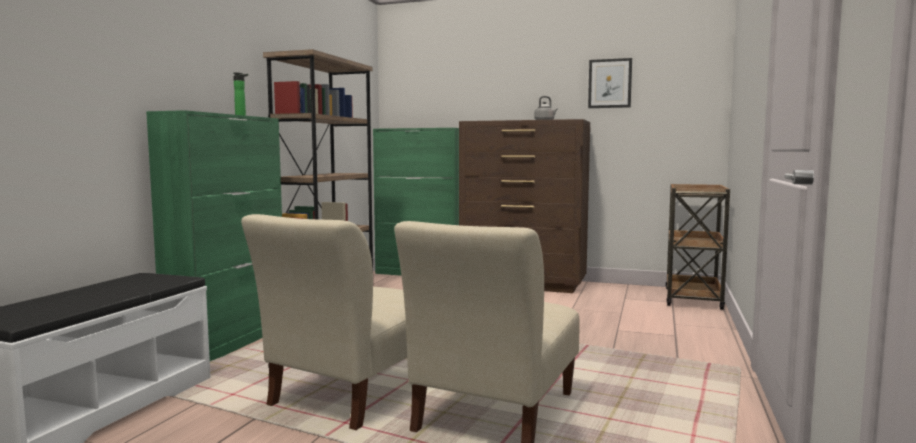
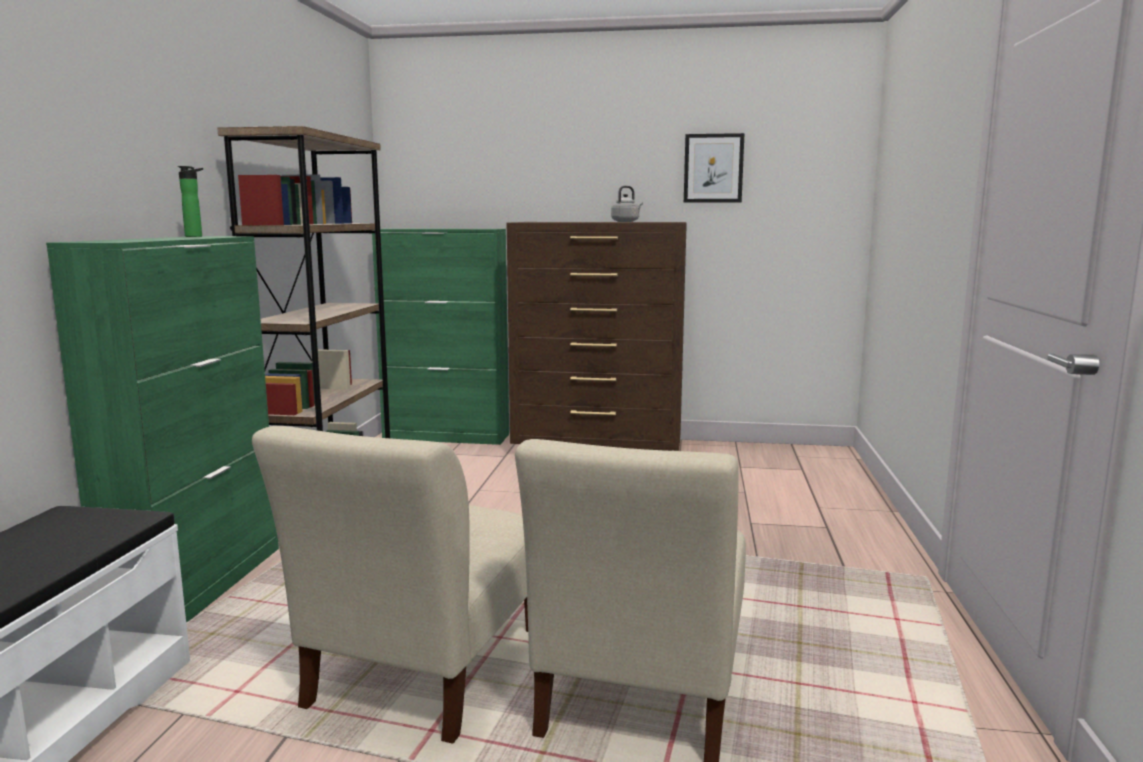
camera: 10 degrees left, 5 degrees up
brown cart [666,184,730,310] -> none

